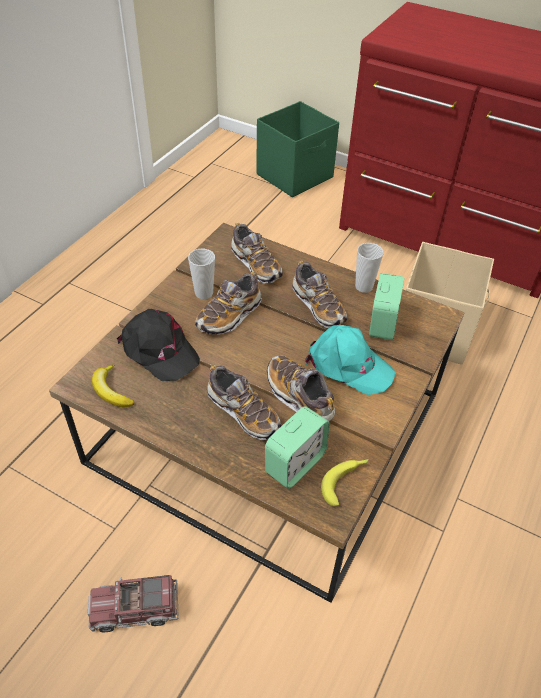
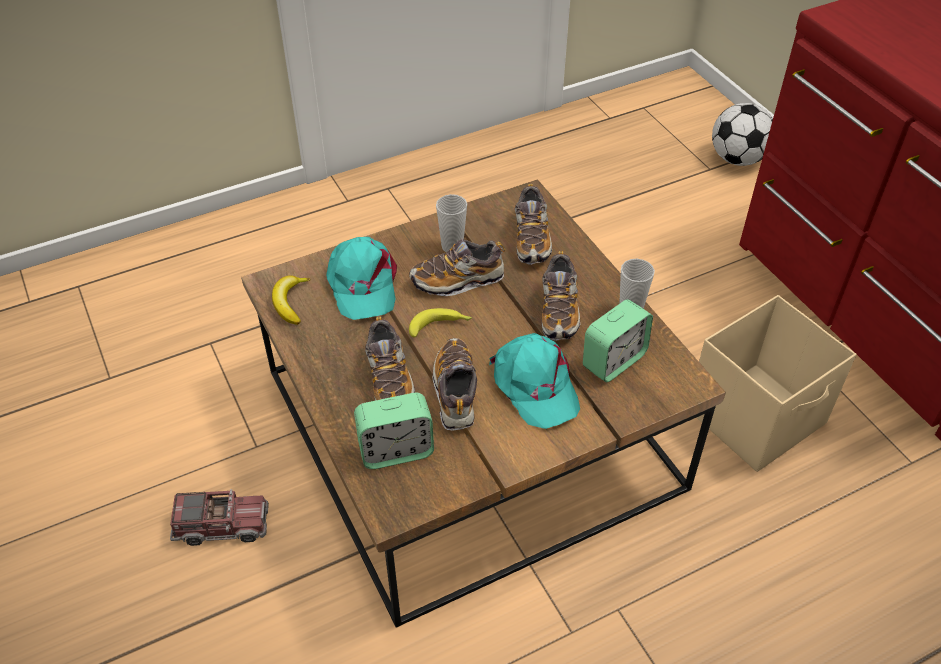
camera: 35 degrees right, 0 degrees up
toy truck [88,575,179,633] -> toy truck turned 150 degrees clockwise [170,489,269,546]
black cap [117,309,200,381] -> turquoise cap [326,237,397,320]
green storage box [256,101,339,197] -> football [712,103,773,166]
banana [321,459,368,506] -> banana moved to [409,308,472,337]

